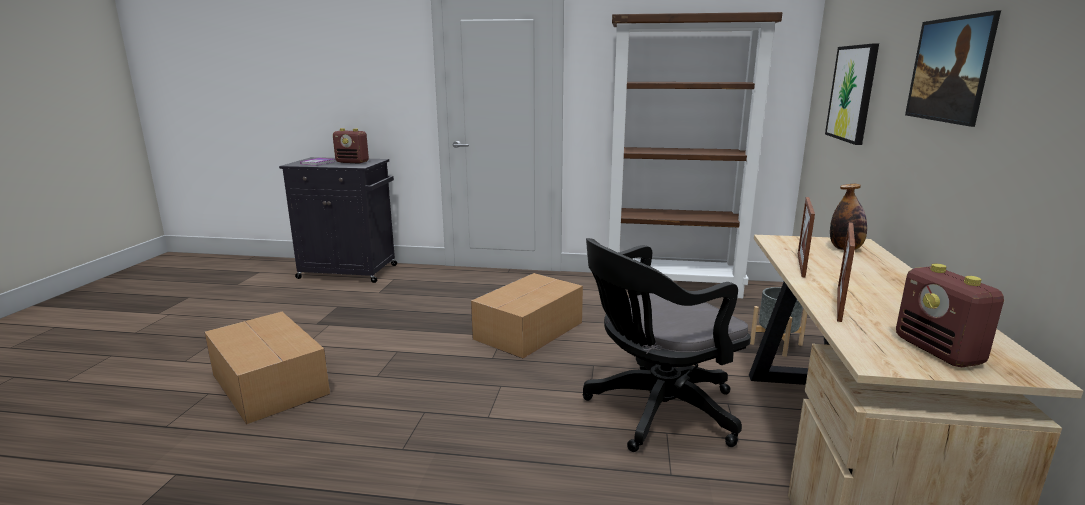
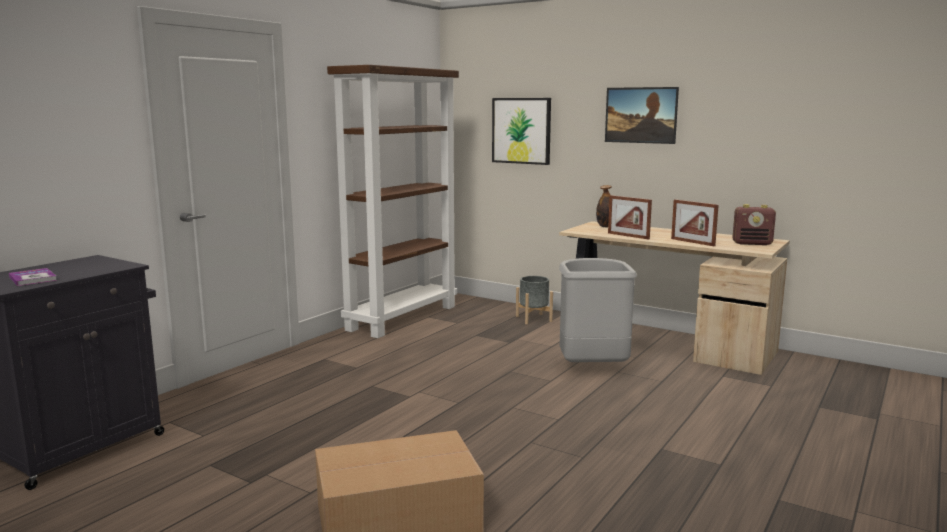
camera: 65 degrees left, 5 degrees down
radio [333,128,369,164] -> none
cardboard box [471,273,583,359] -> none
black office chair [583,238,751,452] -> grey trash can [559,258,637,362]

